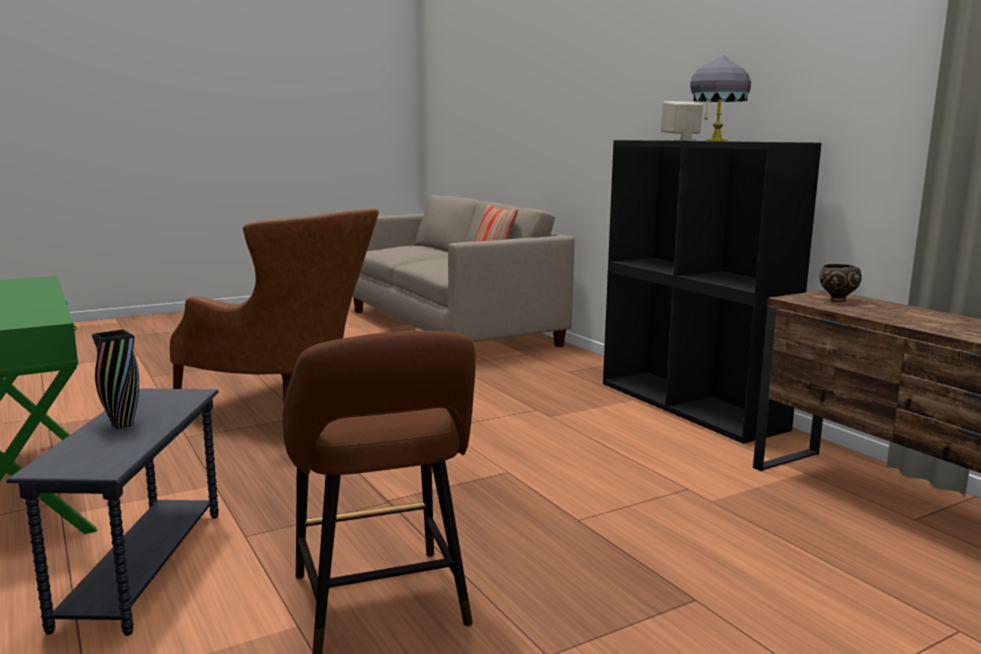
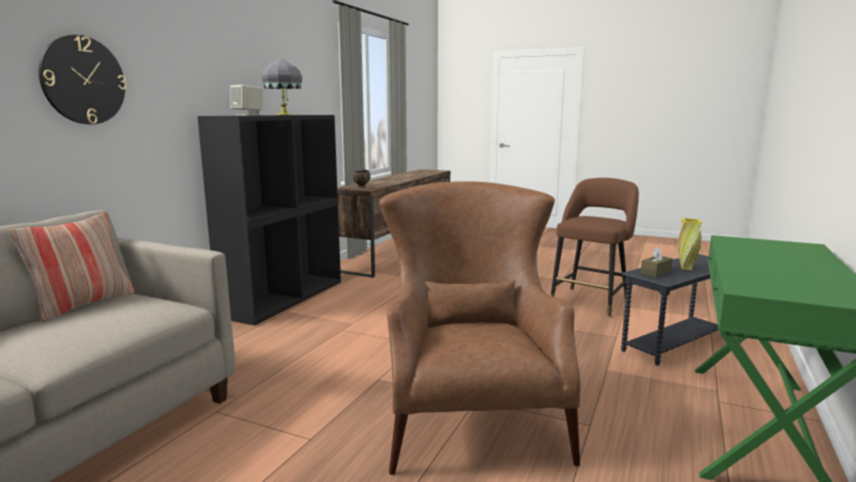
camera: 125 degrees left, 0 degrees up
black vase [92,329,139,429] -> yellow vase [677,218,703,270]
none -> wall clock [39,35,127,124]
none -> brown tissue box [641,246,673,277]

